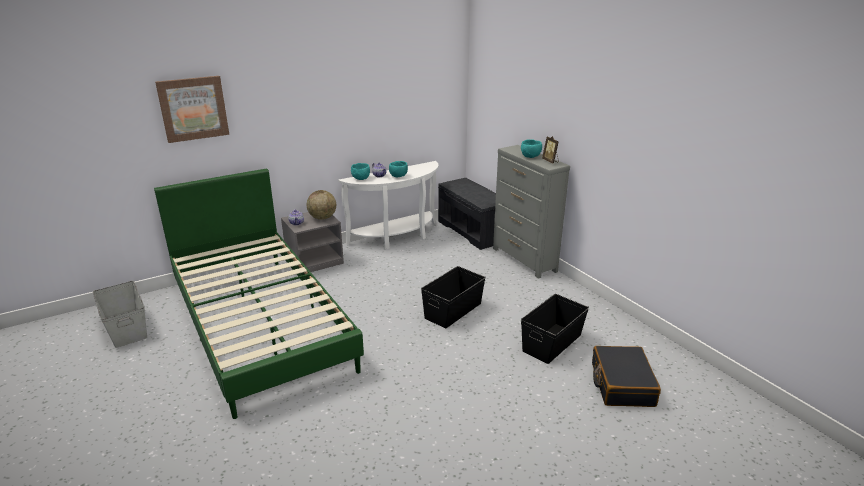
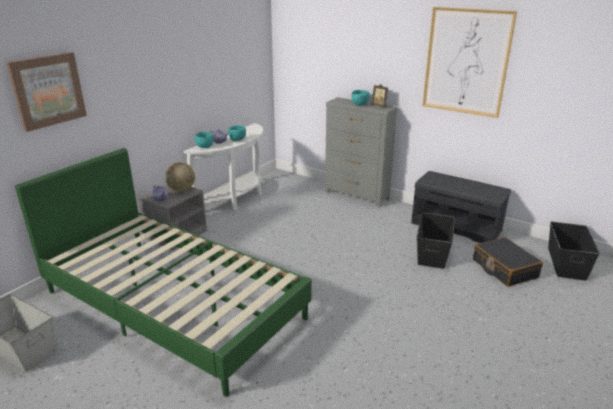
camera: 25 degrees left, 0 degrees up
black storage box [421,266,486,328] -> black storage box moved to [548,222,600,281]
grey bench [438,178,496,250] -> grey bench moved to [411,171,511,243]
none -> picture [423,7,517,118]

